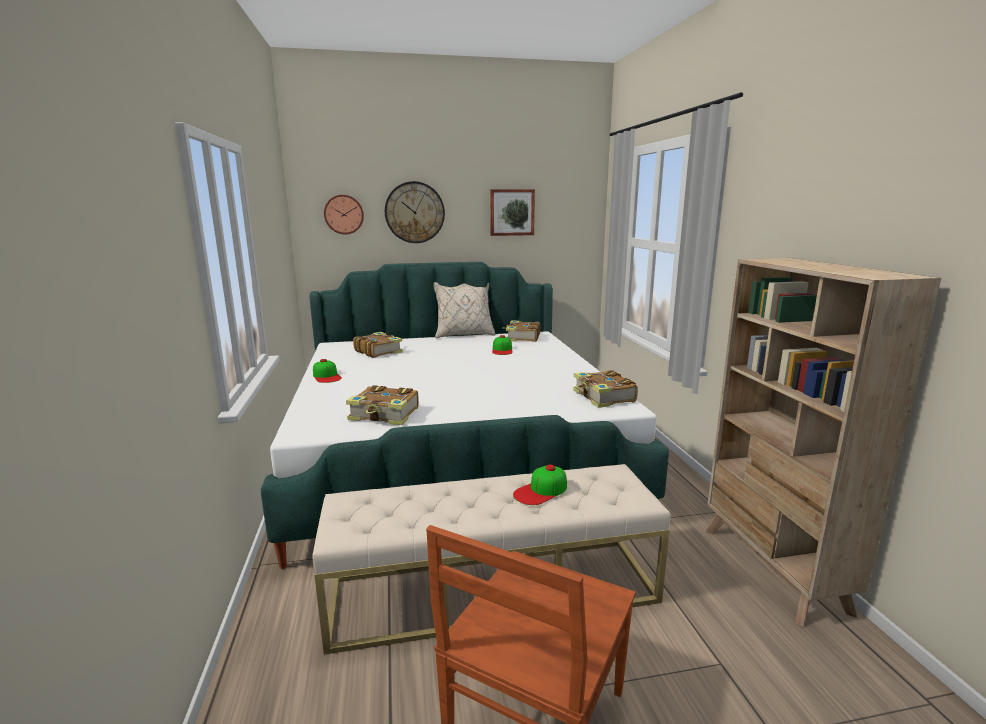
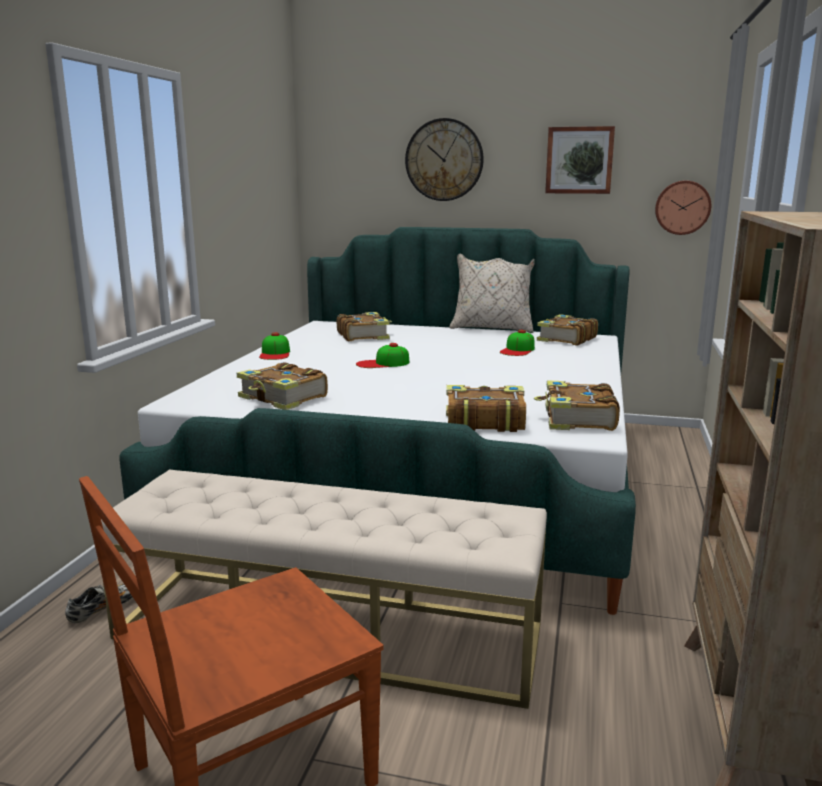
camera: 25 degrees right, 0 degrees up
wall clock [324,195,364,234] -> wall clock moved to [655,181,711,235]
cap [513,465,567,505] -> cap moved to [356,343,409,368]
none -> shoe [65,584,133,623]
none -> book [446,385,526,432]

